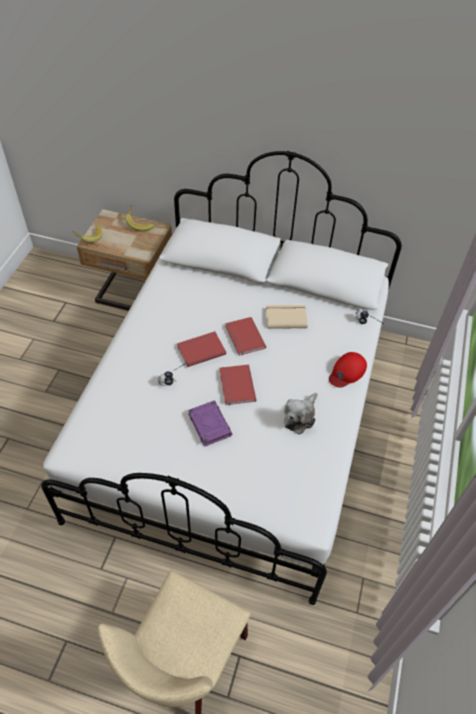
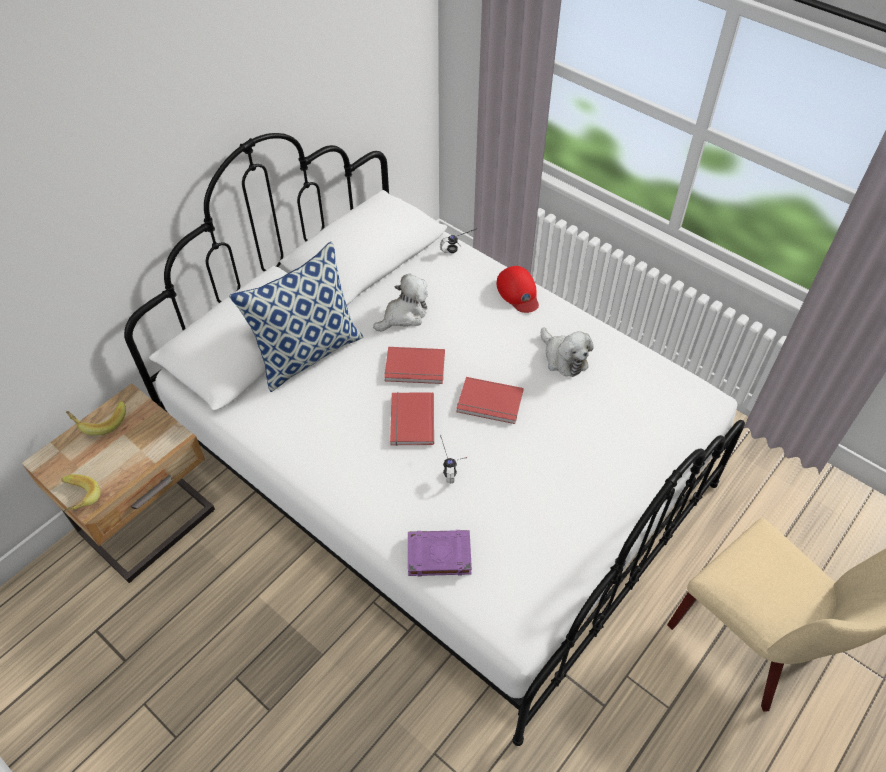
camera: 65 degrees left, 0 degrees up
purple book [188,401,232,447] -> purple book moved to [408,530,472,577]
beige book [266,305,308,329] -> plush toy [373,274,428,331]
none -> pillow [229,241,364,392]

